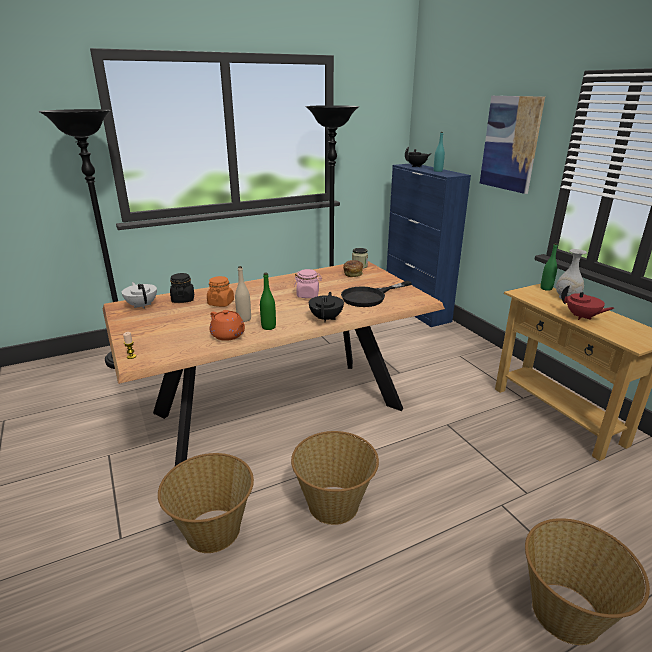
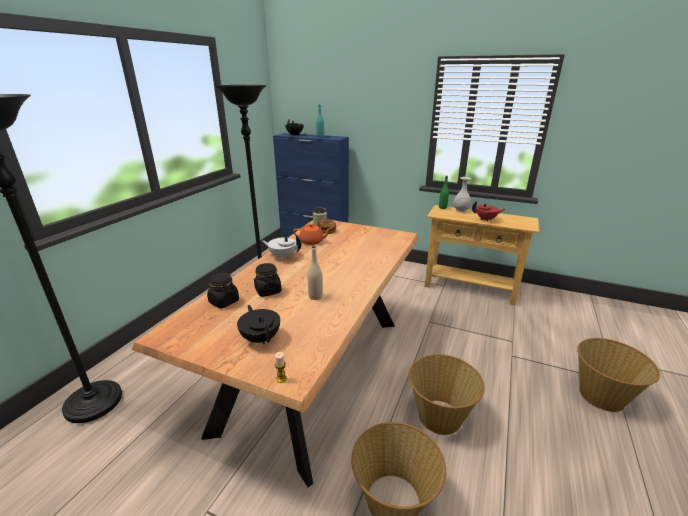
camera: 40 degrees left, 0 degrees up
white teapot [122,282,157,309] -> white teapot moved to [262,235,302,260]
orange jar [207,276,234,307] -> black jar [254,263,282,297]
orange teapot [209,310,245,341] -> orange teapot moved to [293,223,332,245]
green bottle [260,273,276,330] -> none
pink jar [294,269,322,298] -> none
black teapot [309,292,344,323] -> black teapot moved to [237,305,280,344]
black frying pan [341,281,412,307] -> none
picture [480,96,545,194] -> none

